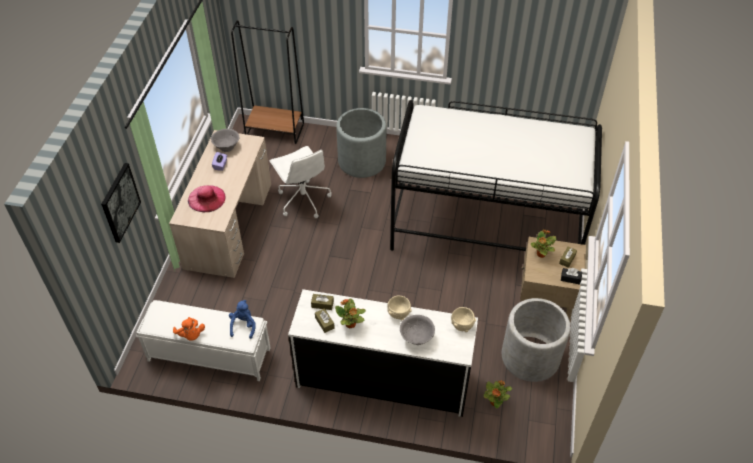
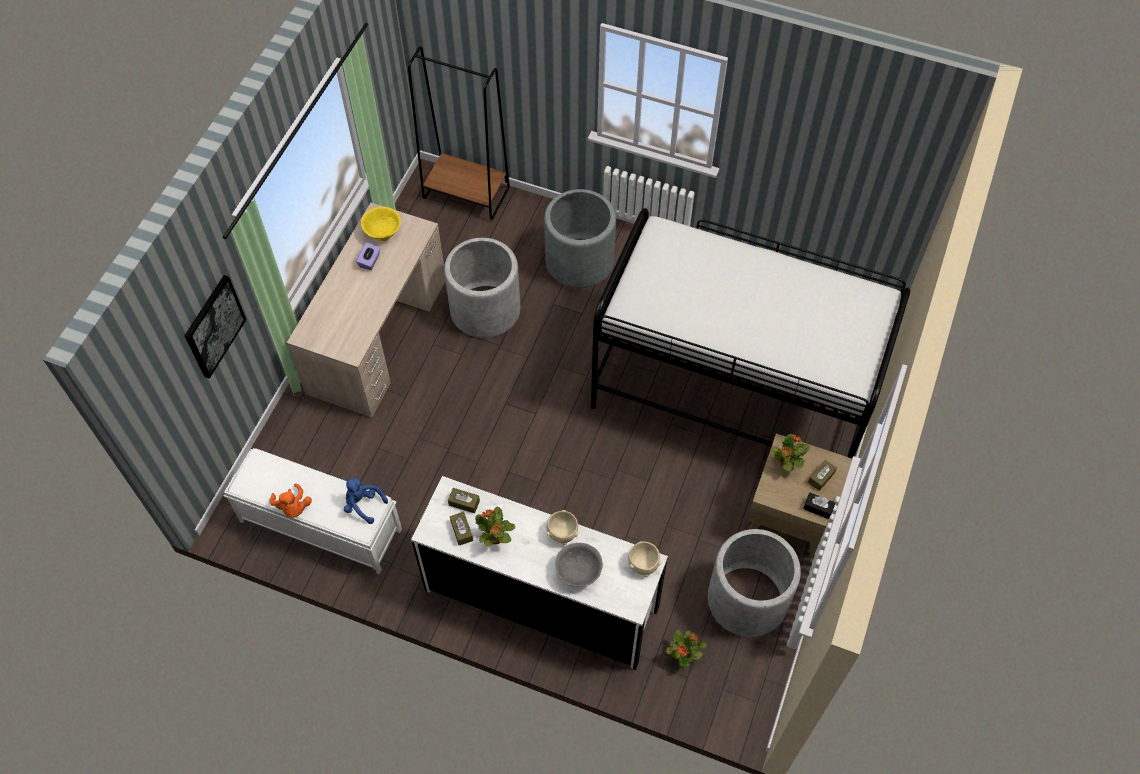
camera: 10 degrees right, 10 degrees up
pink hat [188,185,226,212] -> none
grey bowl [211,129,240,152] -> yellow bowl [361,207,401,241]
blue plush toy [229,300,256,339] -> blue plush toy turned 75 degrees counterclockwise [344,478,388,524]
white office chair [269,146,332,218] -> grey planter [444,238,520,338]

